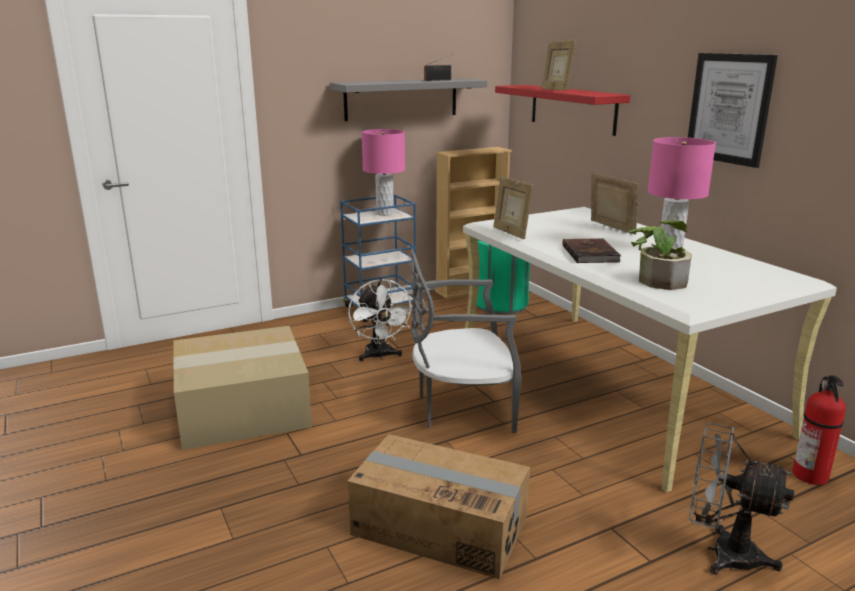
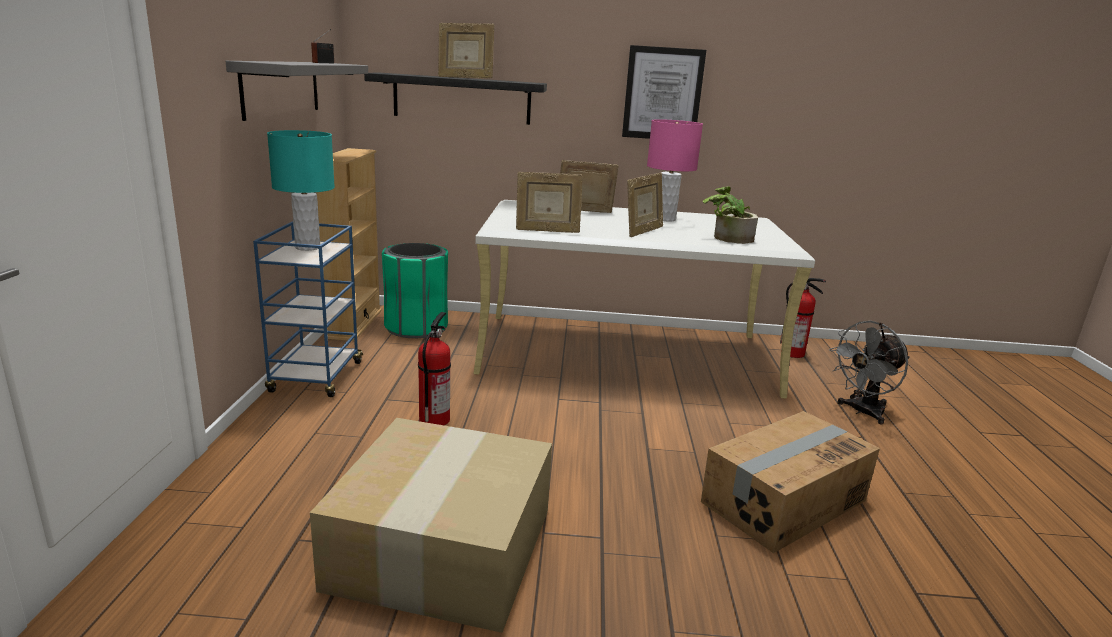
camera: 60 degrees left, 0 degrees up
white fan [348,279,413,361] -> fire extinguisher [418,312,451,425]
pink table lamp [362,129,405,216] -> turquoise table lamp [267,130,335,251]
grey chair [411,252,522,433] -> none
red shelf [495,85,630,136] -> black shelf [364,72,547,125]
brown book [562,238,621,263] -> picture frame [627,173,663,237]

